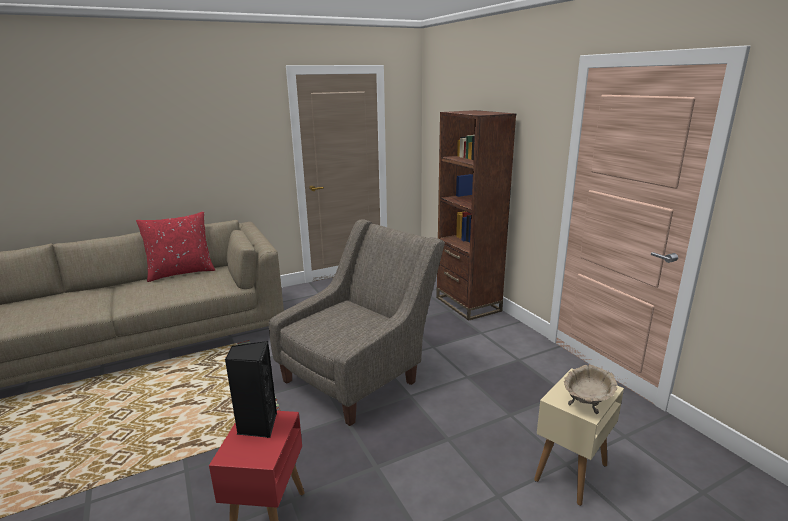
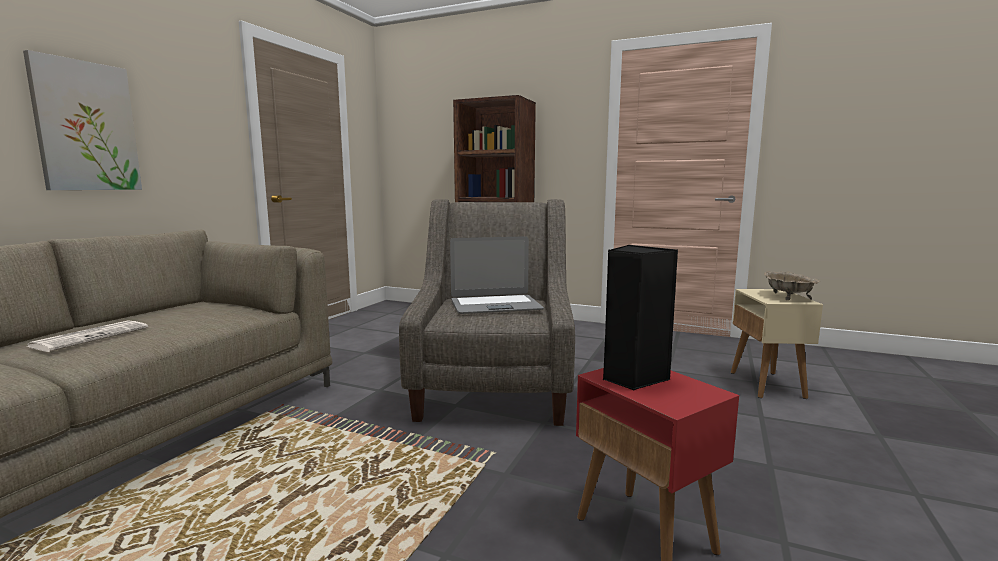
camera: 40 degrees left, 10 degrees down
red pillow [136,211,215,282] -> none
none -> picture [23,50,142,190]
none -> newspaper [26,320,148,352]
none -> laptop [450,236,544,314]

